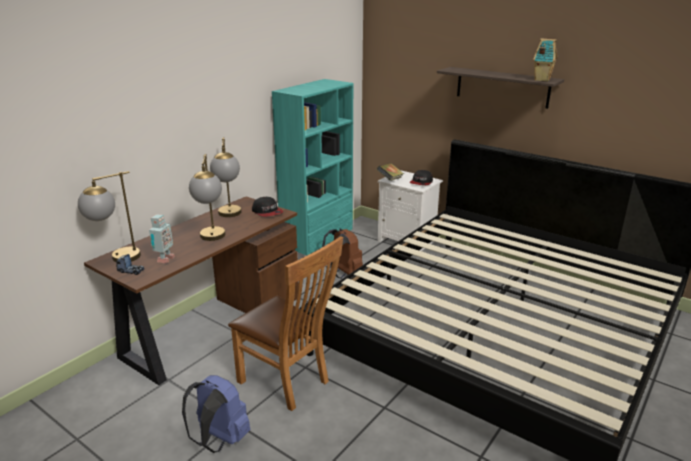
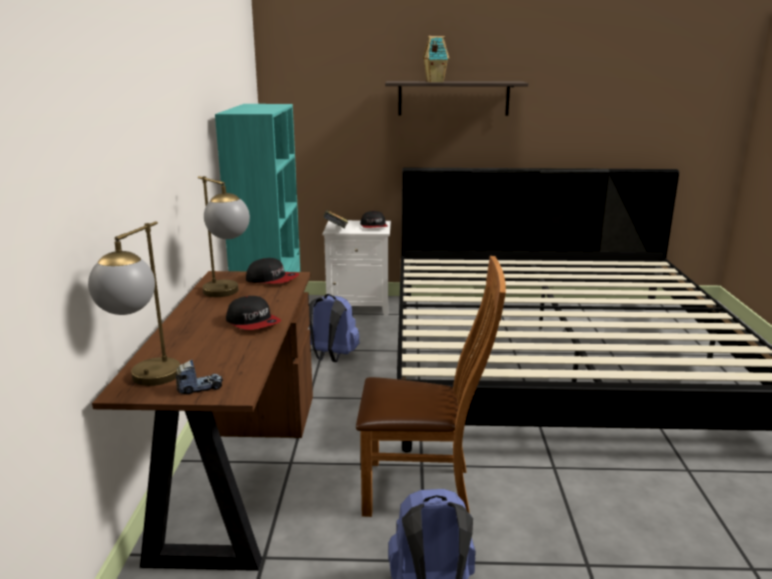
camera: 35 degrees left, 5 degrees down
toy robot [149,214,175,264] -> none
table lamp [189,154,225,241] -> cap [226,296,281,330]
brown backpack [322,229,363,279] -> blue backpack [309,294,360,362]
toy house [533,38,557,82] -> toy house moved to [423,36,449,82]

